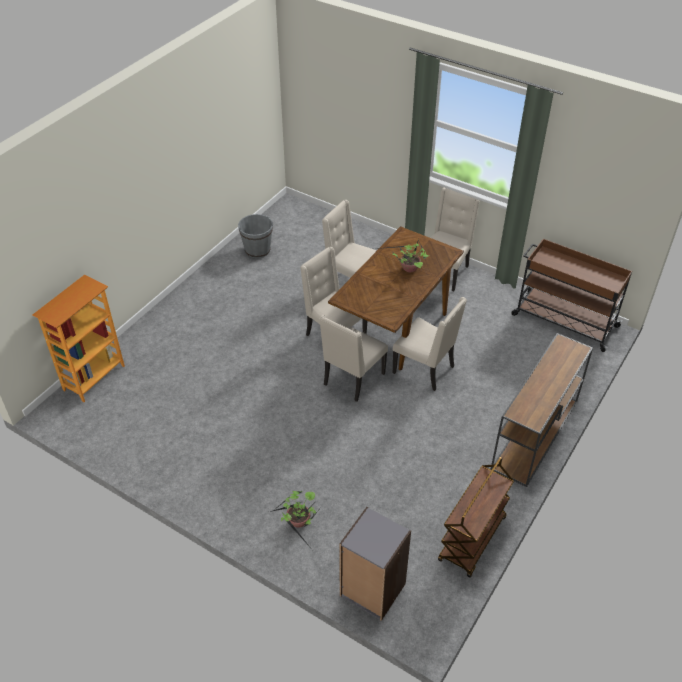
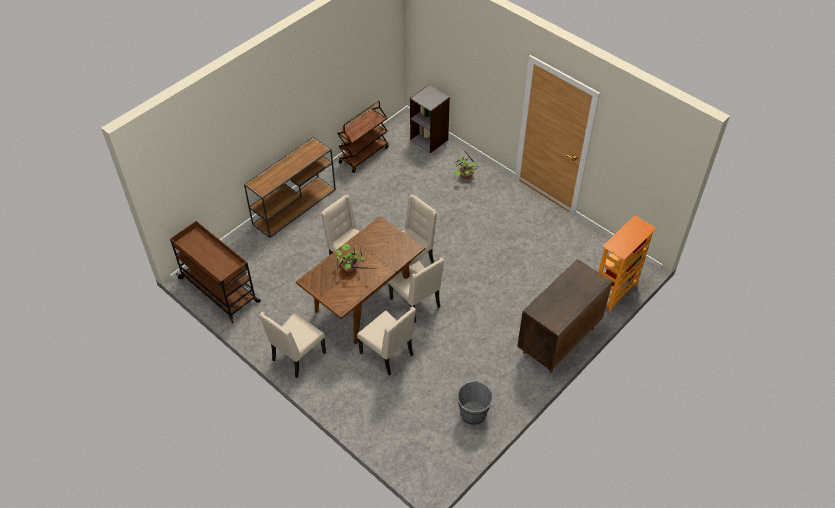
camera: 170 degrees left, 5 degrees up
none -> brown cabinet [517,259,612,373]

